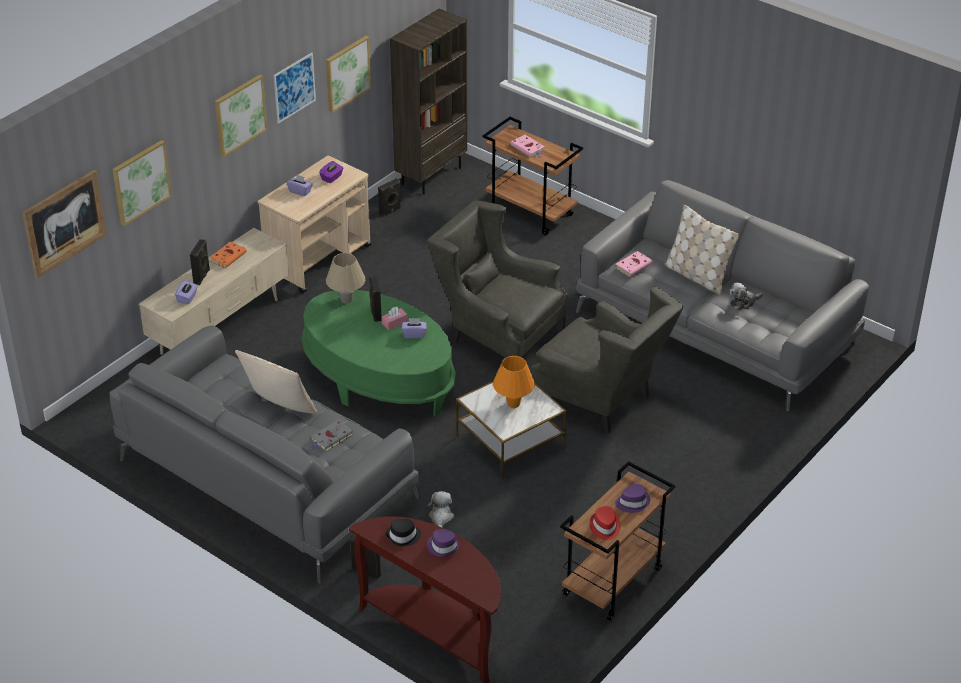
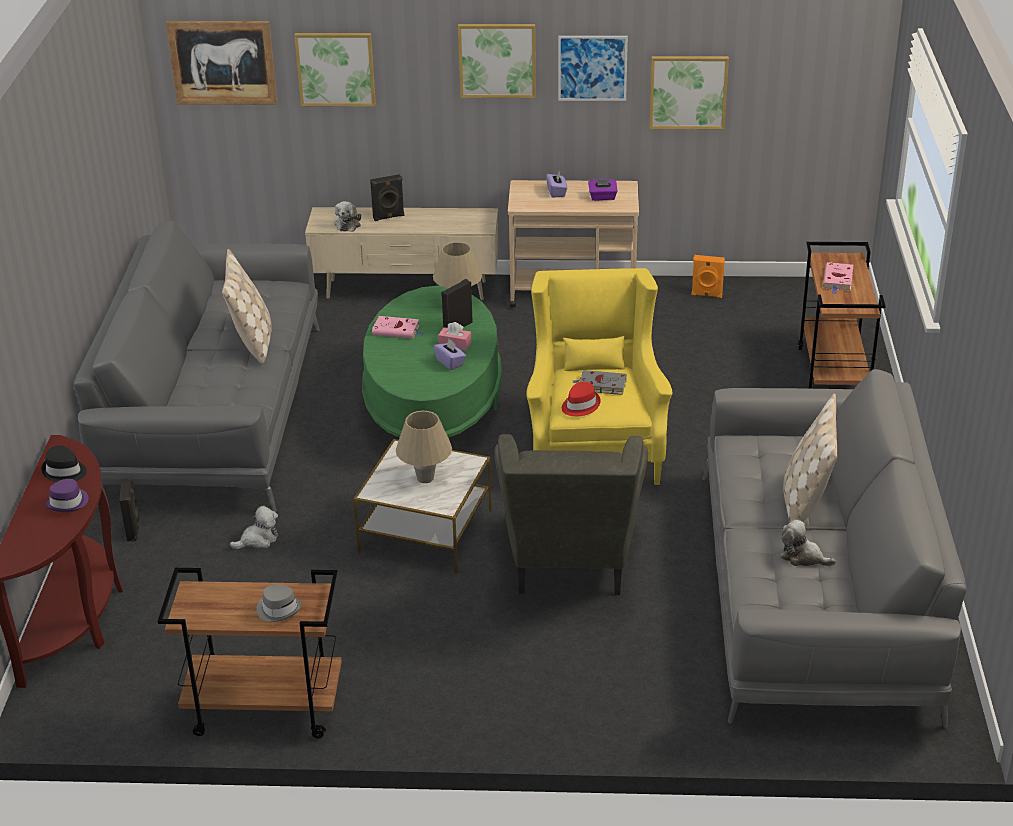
camera: 55 degrees right, 5 degrees down
purple tissue box [175,280,198,304] -> plush toy [334,201,361,232]
orange book [210,242,247,268] -> none
grey book [310,420,353,451] -> grey book moved to [572,370,627,395]
black speaker [378,178,401,217] -> orange speaker [691,255,725,298]
brown bookcase [390,9,467,194] -> none
grey armchair [427,201,568,358] -> yellow armchair [526,268,672,485]
orange table lamp [493,356,535,408] -> beige table lamp [396,411,452,483]
red hat [589,506,620,540] -> red hat moved to [562,382,600,416]
purple hat [615,484,650,513] -> grey hat [256,585,302,622]
pink book [616,251,653,277] -> pink book moved to [372,316,424,339]

